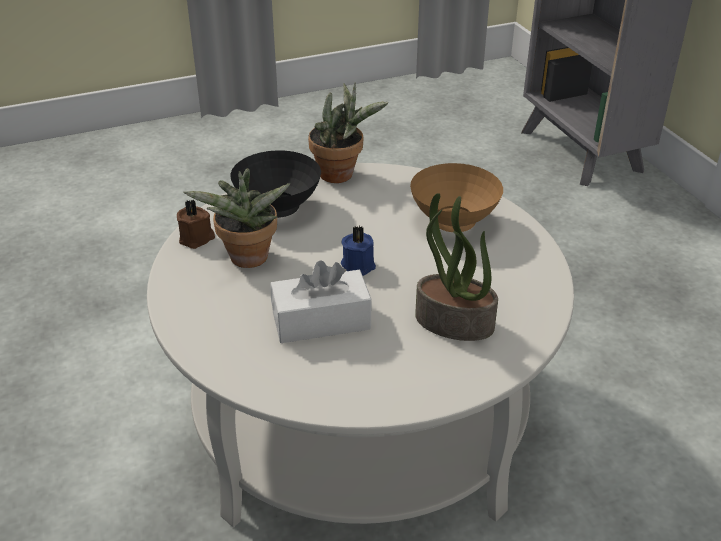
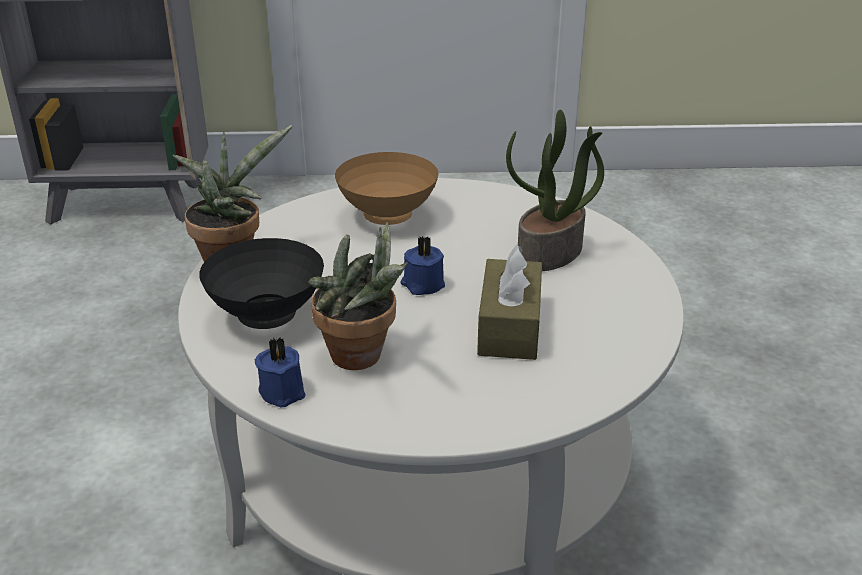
camera: 70 degrees left, 5 degrees down
brown candle [177,200,215,249] -> blue candle [255,337,306,408]
white tissue box [270,260,371,343] -> brown tissue box [477,245,542,360]

